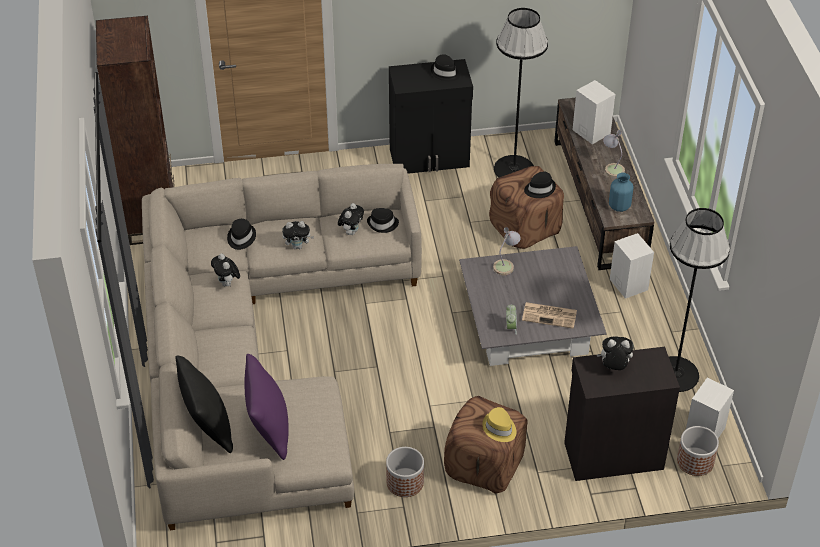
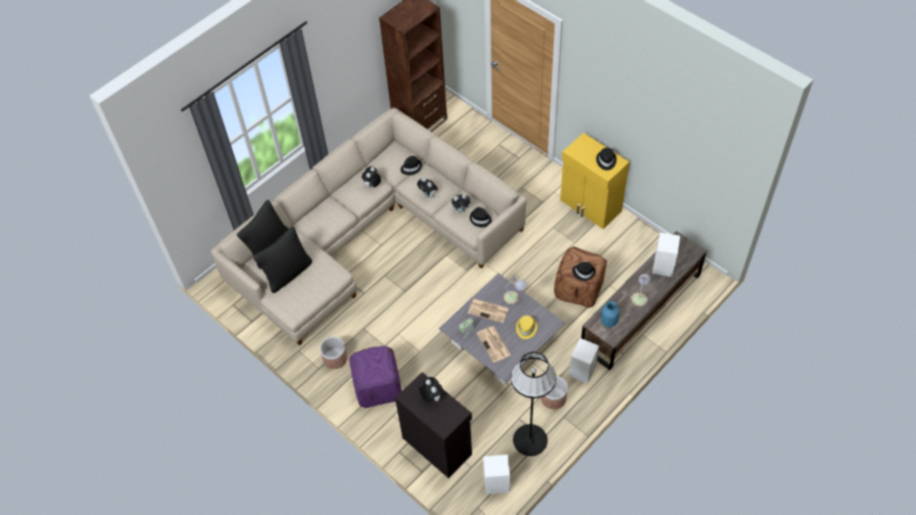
camera: 55 degrees right, 10 degrees up
purple pillow [244,354,289,460] -> black pillow [253,226,312,293]
black cabinet [389,59,473,174] -> yellow cabinet [560,133,629,229]
brown ottoman [444,396,528,494] -> purple ottoman [349,346,402,408]
yellow hat [482,407,517,442] -> yellow hat moved to [516,315,537,339]
black floor lamp [494,8,548,177] -> none
planter [677,426,719,476] -> planter moved to [541,376,568,409]
none -> newspaper [468,299,509,323]

